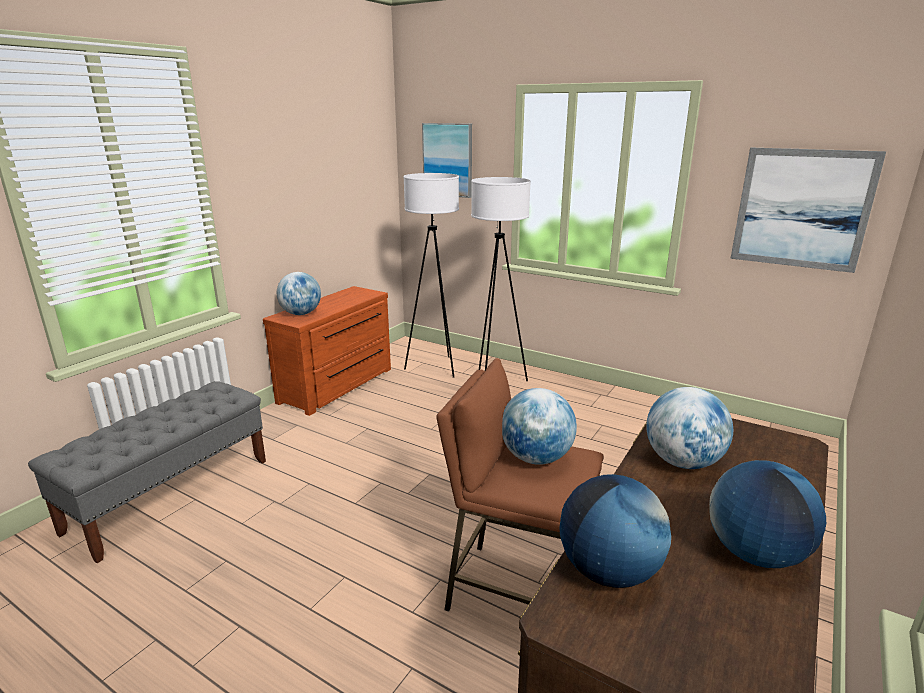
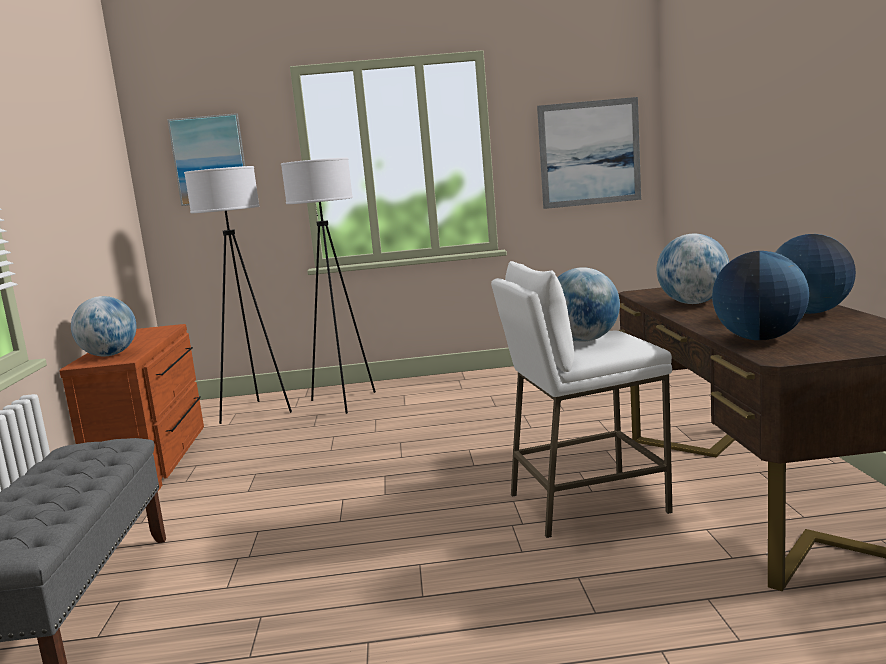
camera: 35 degrees left, 10 degrees down
brown stool [436,358,604,612] -> white stool [491,261,673,538]

